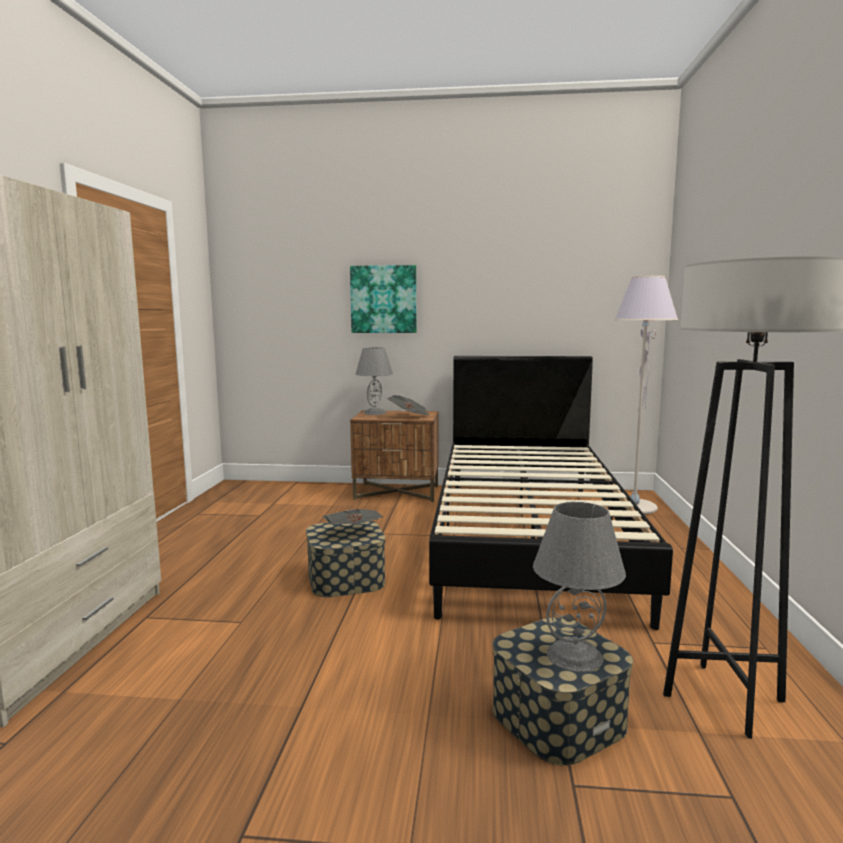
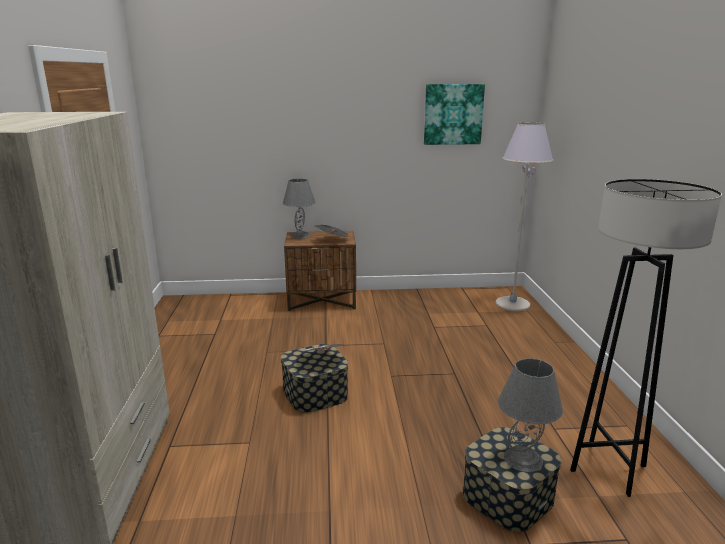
camera: 10 degrees left, 10 degrees up
picture [350,265,417,333] -> picture moved to [424,84,485,145]
black bed [429,356,673,630] -> none

